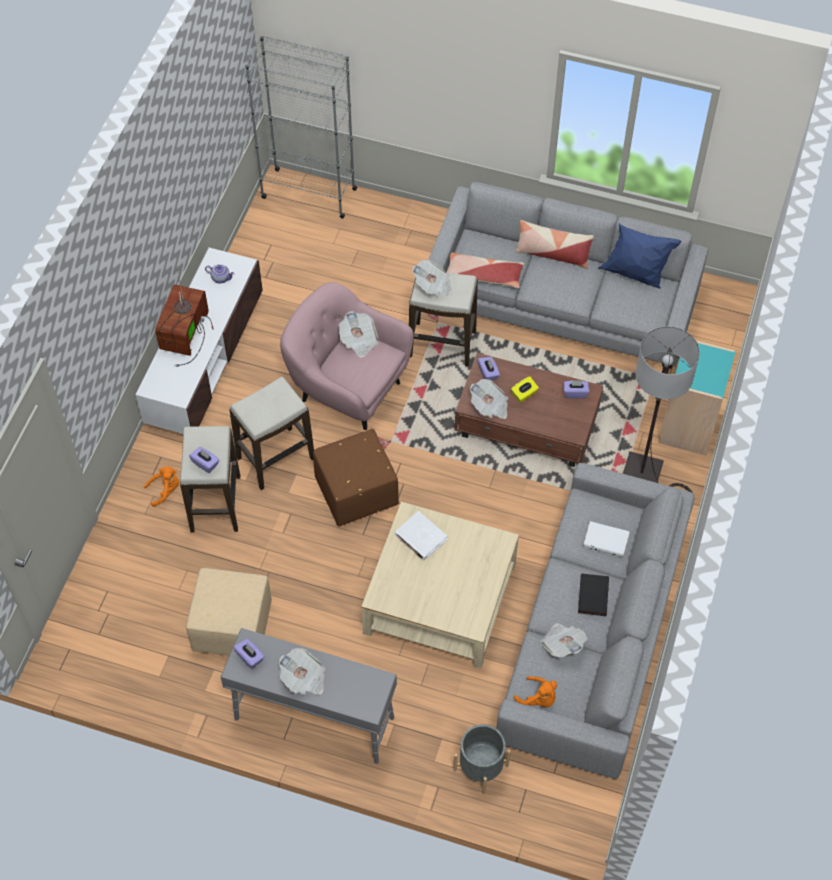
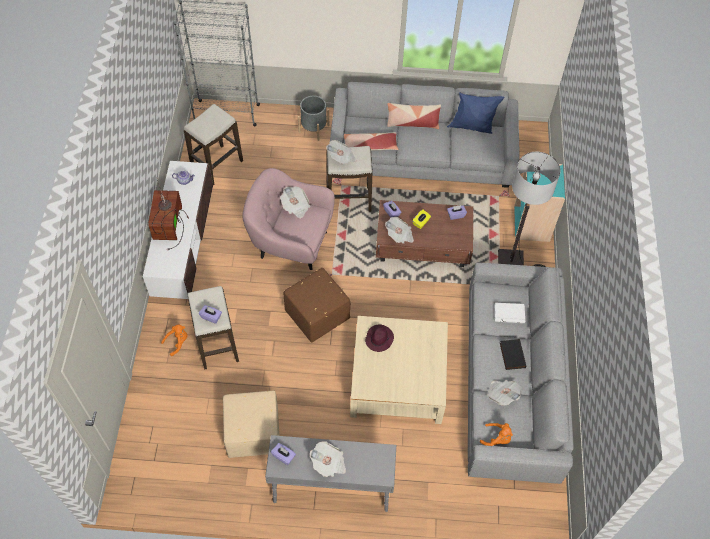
camera: 15 degrees left, 0 degrees up
stool [229,377,314,490] -> stool moved to [184,104,243,185]
white book [395,511,448,560] -> purple hat [365,325,394,352]
grey planter [453,724,511,794] -> grey planter moved to [298,96,329,141]

